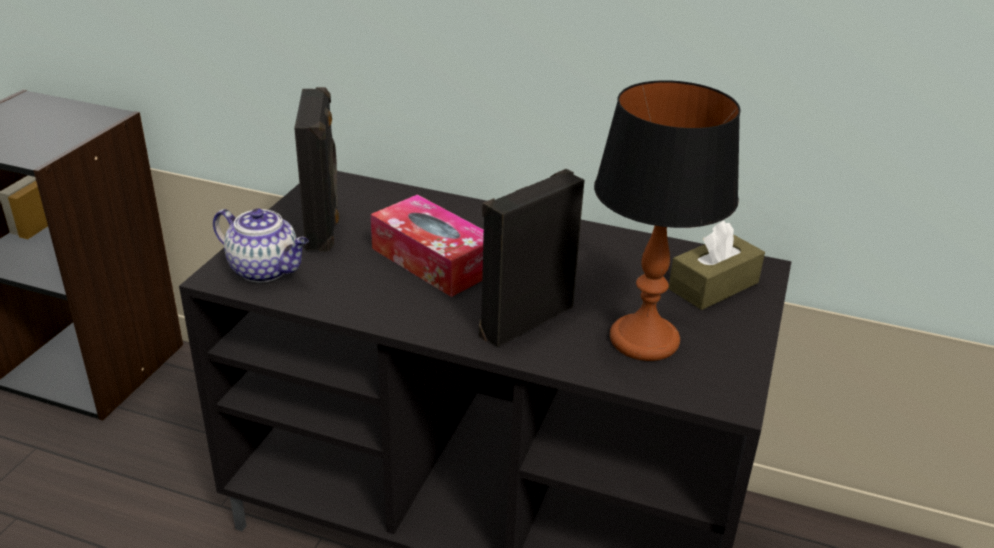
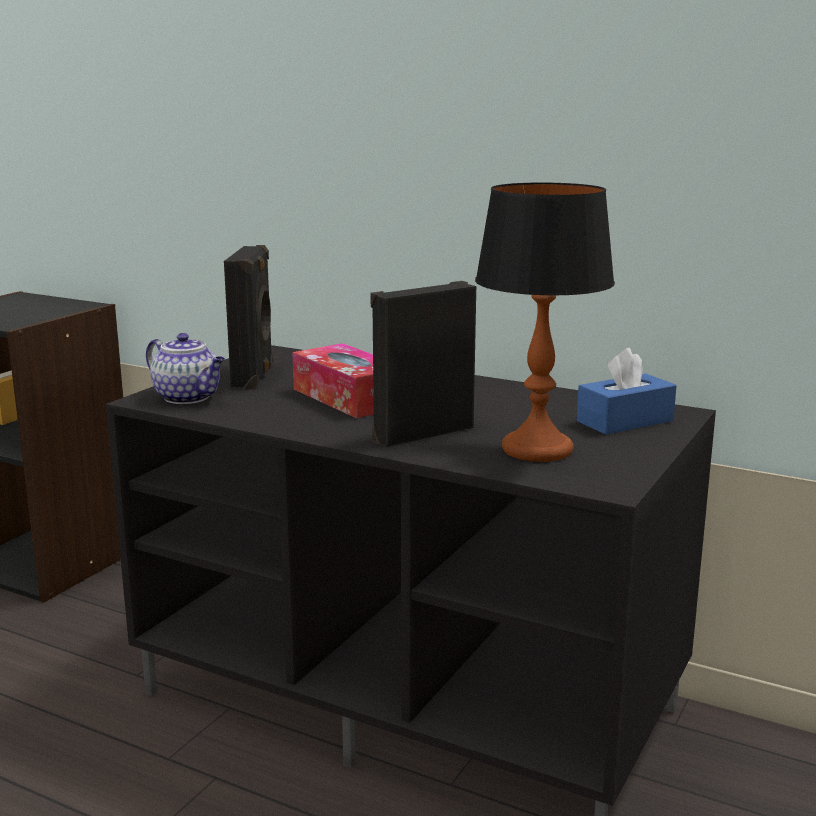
camera: 10 degrees right, 15 degrees down
brown tissue box [668,221,765,310] -> blue tissue box [577,348,677,435]

